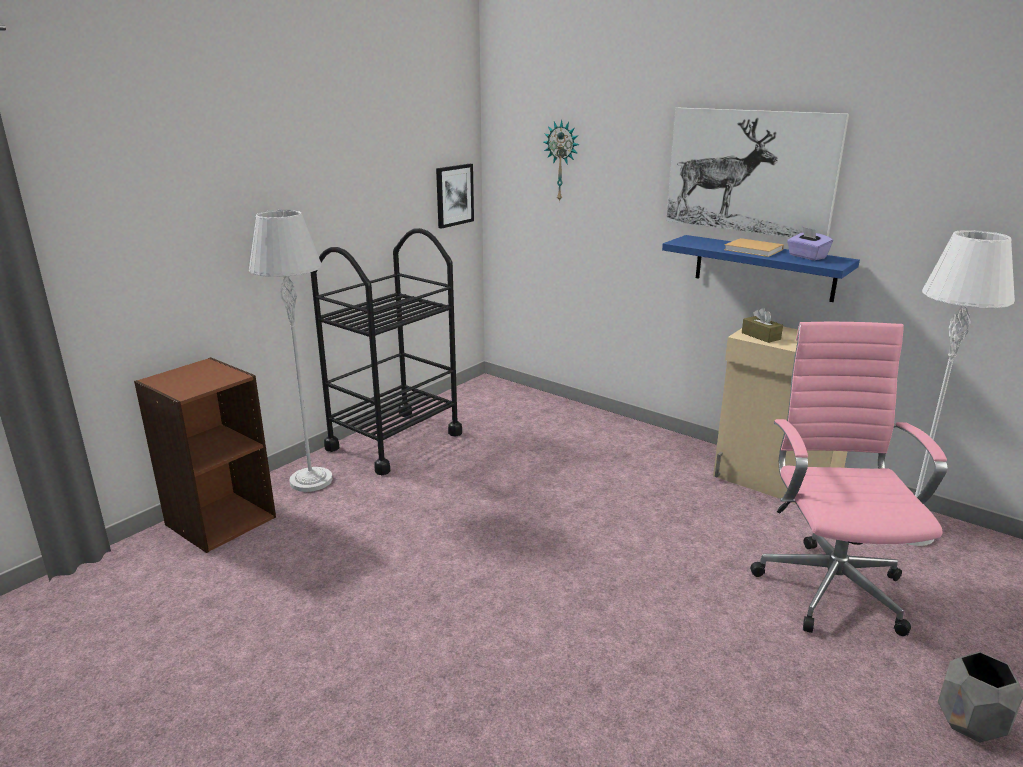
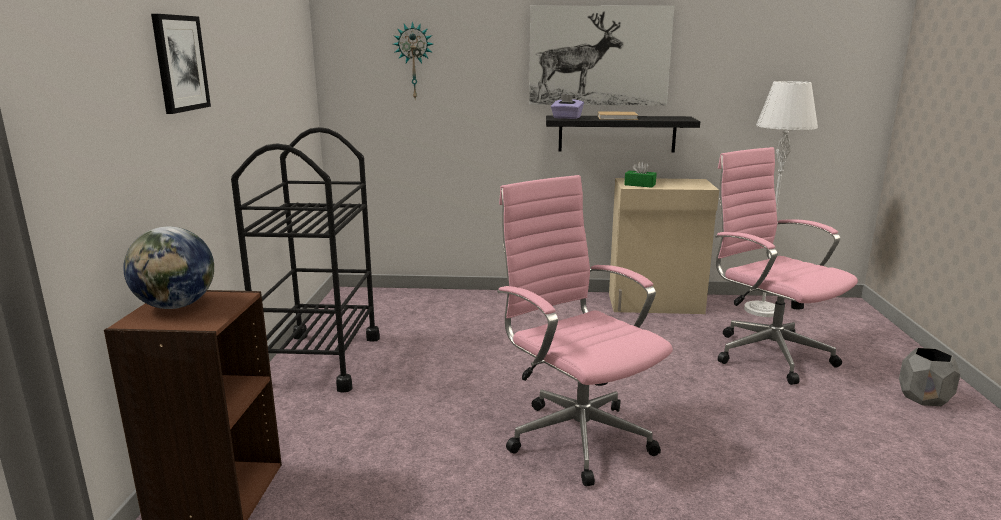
camera: 35 degrees left, 5 degrees down
grey floor lamp [248,210,333,492] -> none
picture [436,164,474,229] -> picture moved to [151,14,211,114]
blue shelf [662,235,860,302] -> black shelf [546,116,700,153]
brown tissue box [742,308,783,343] -> green tissue box [624,161,657,188]
purple tissue box [787,227,833,260] -> purple tissue box moved to [551,94,584,119]
none -> globe [123,226,214,309]
none -> pink office chair [497,175,673,486]

